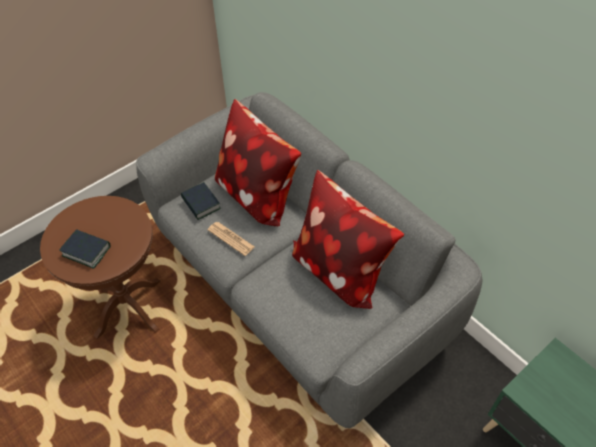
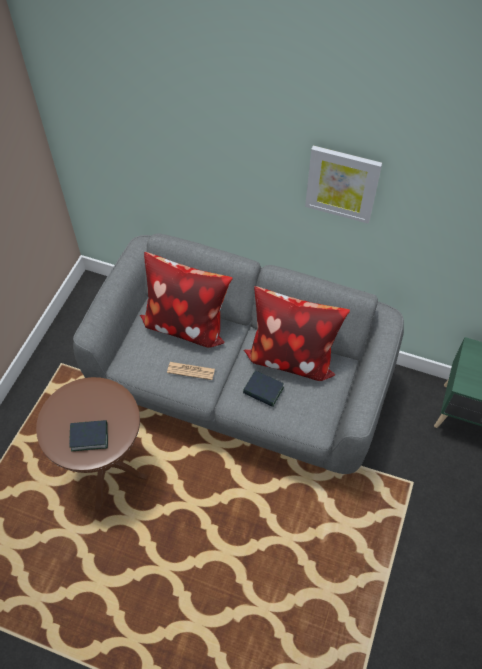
camera: 30 degrees left, 5 degrees up
book [181,182,221,220] -> book moved to [243,371,284,407]
none -> picture [305,146,382,223]

